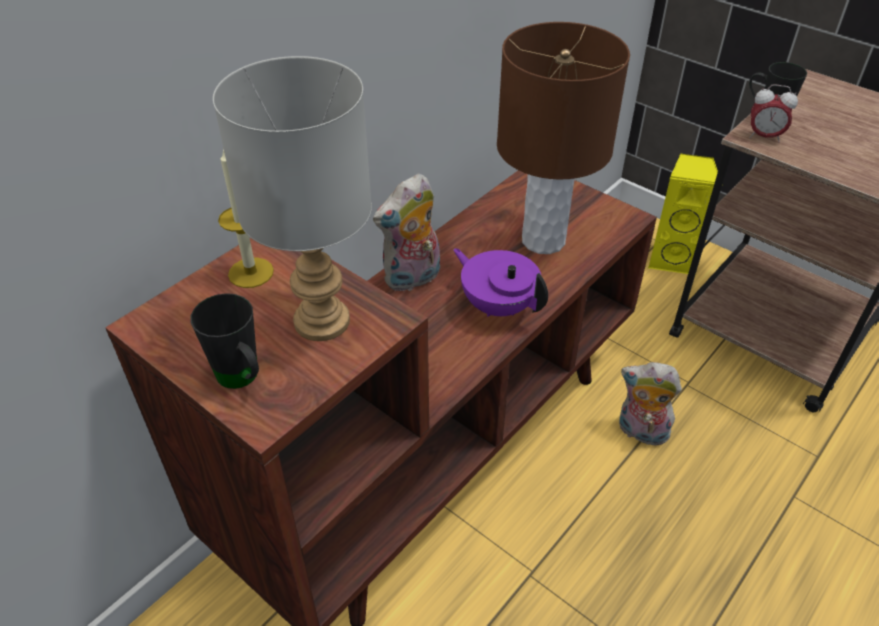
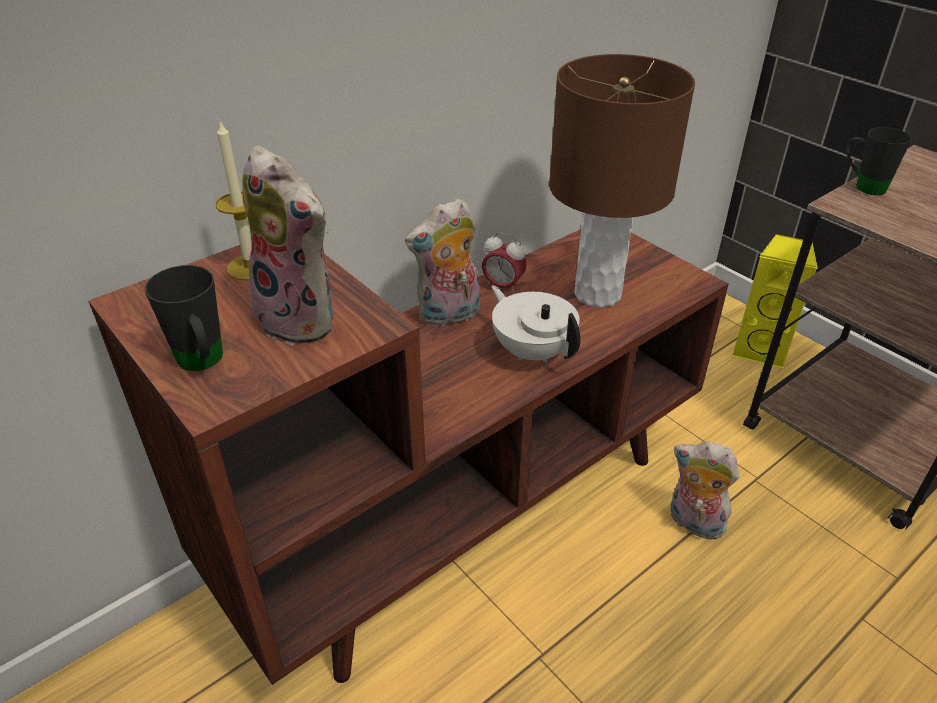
camera: 10 degrees right, 5 degrees down
grey table lamp [213,56,372,341] -> plush toy [242,146,334,346]
purple teapot [453,248,548,317] -> white teapot [492,286,581,363]
alarm clock [749,84,798,142] -> alarm clock moved to [482,233,527,294]

